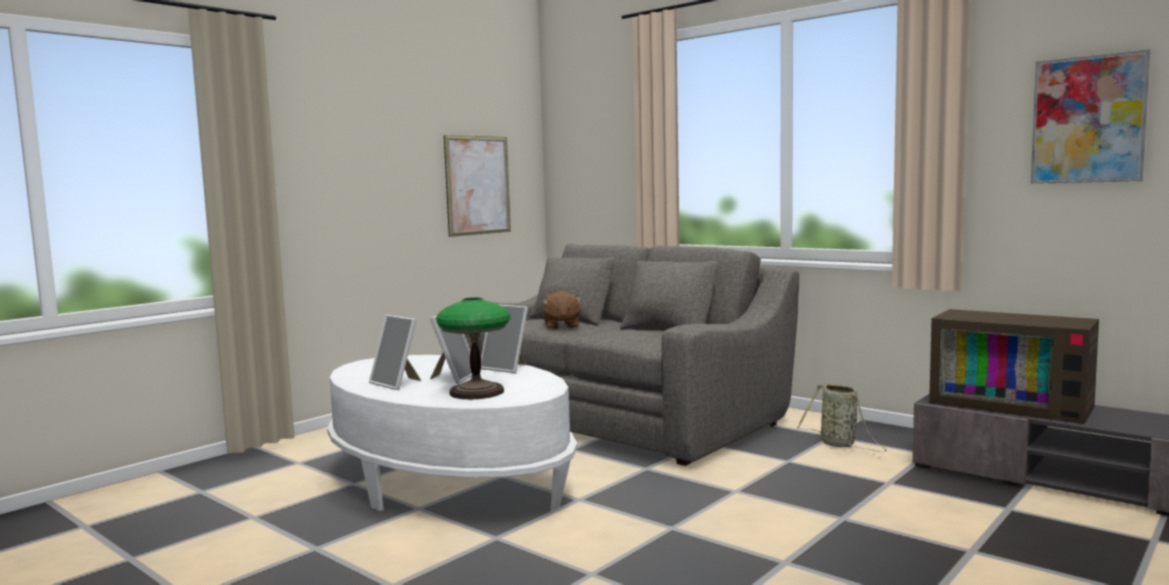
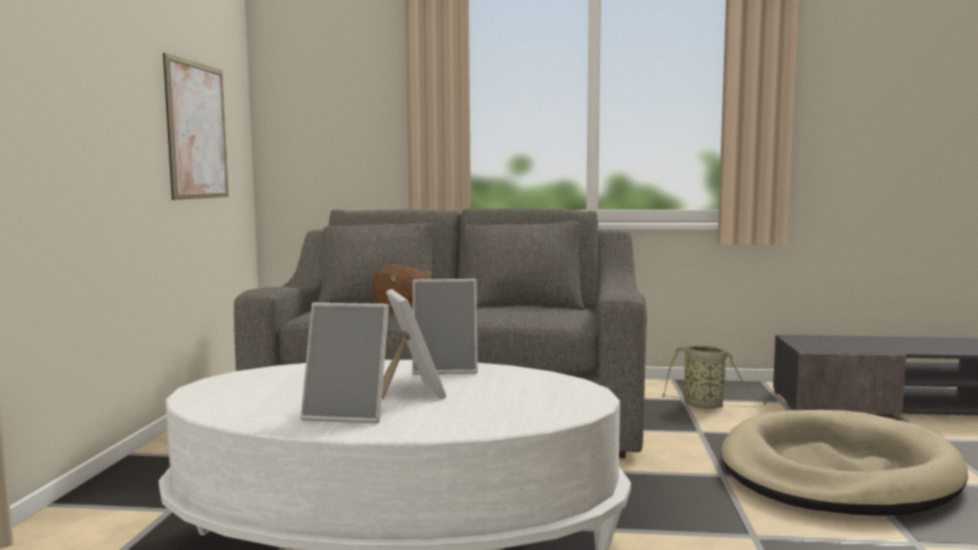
camera: 35 degrees left, 0 degrees up
table lamp [436,298,510,400] -> none
television [929,309,1099,424] -> none
picture [1031,49,1150,184] -> none
none -> beige dog bed [720,410,968,516]

